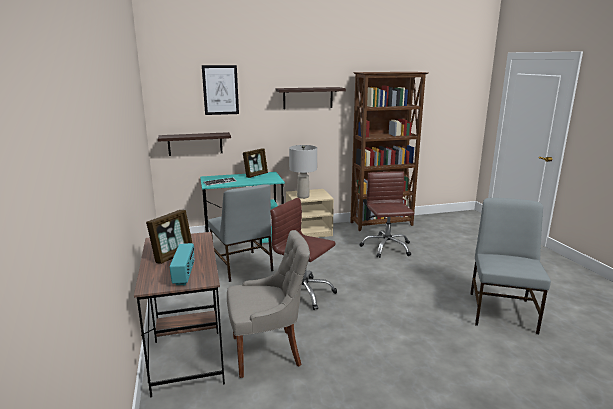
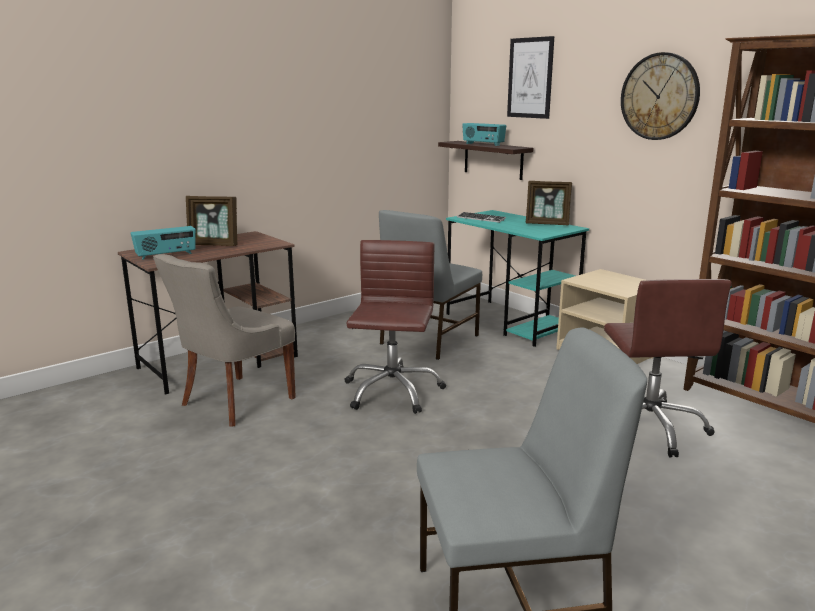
camera: 65 degrees right, 0 degrees up
grey chair [227,230,310,378] -> grey chair turned 75 degrees clockwise [153,254,296,427]
shelf [276,87,346,109] -> wall clock [621,52,700,140]
grey table lamp [289,145,317,199] -> none
brown office chair [360,171,414,258] -> brown office chair turned 120 degrees clockwise [604,279,732,458]
none -> radio [462,123,506,146]

